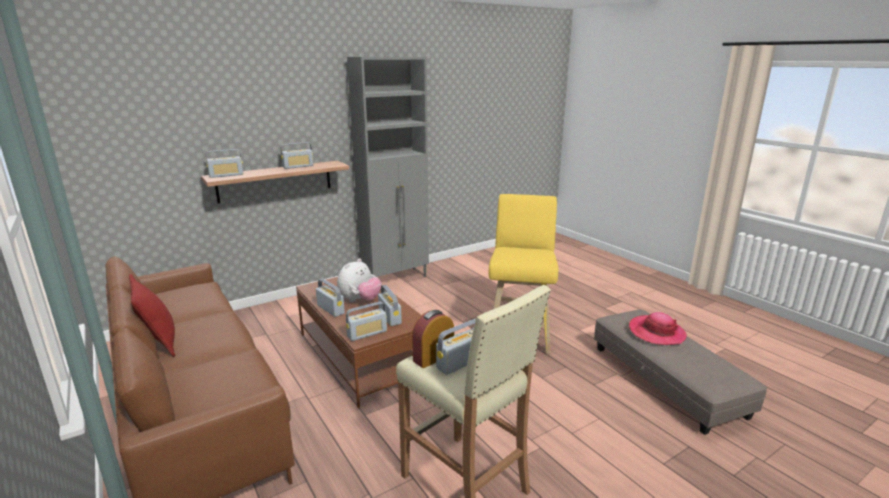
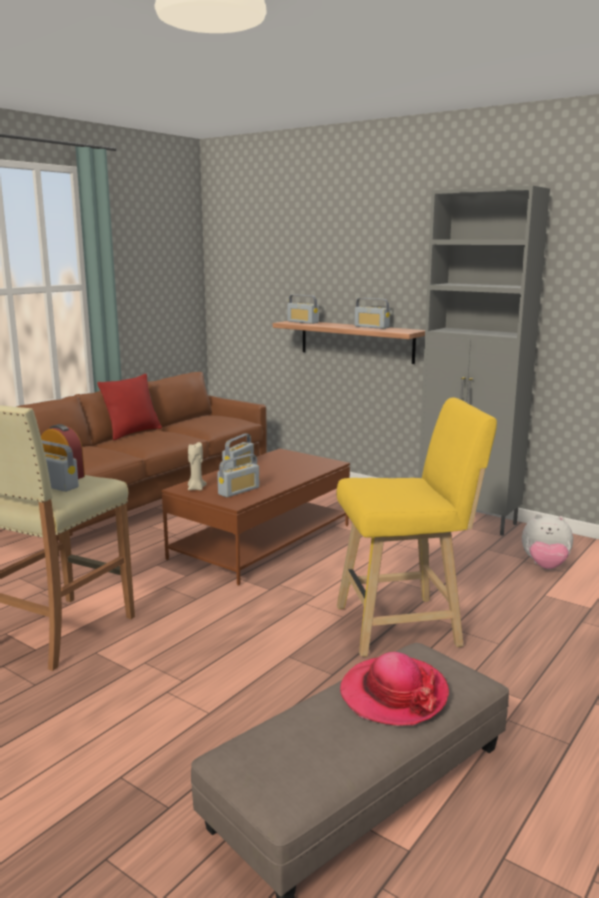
camera: 70 degrees right, 5 degrees down
plush toy [337,258,382,302] -> plush toy moved to [522,514,573,569]
radio [346,302,387,341] -> beige candle [188,442,207,491]

